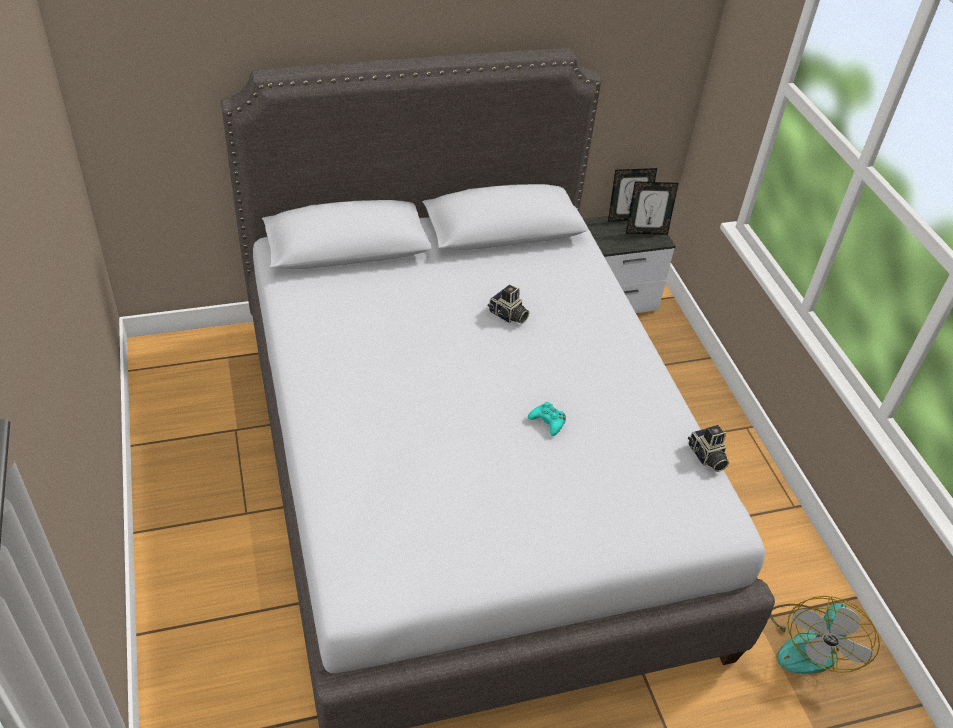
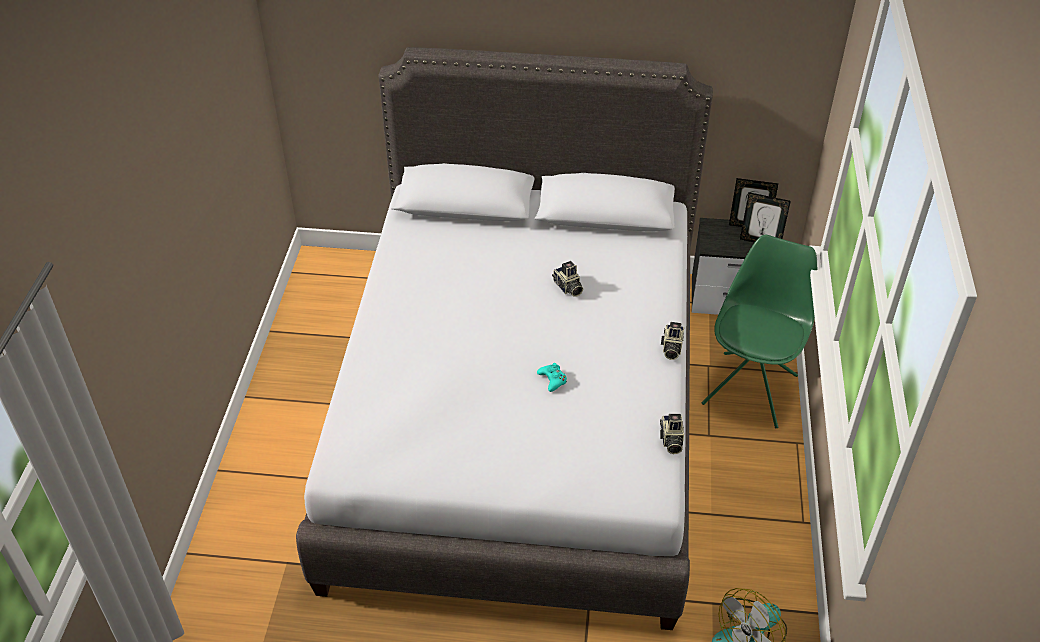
camera: 25 degrees right, 0 degrees up
none -> camera [661,322,684,360]
none -> green chair [702,235,817,428]

